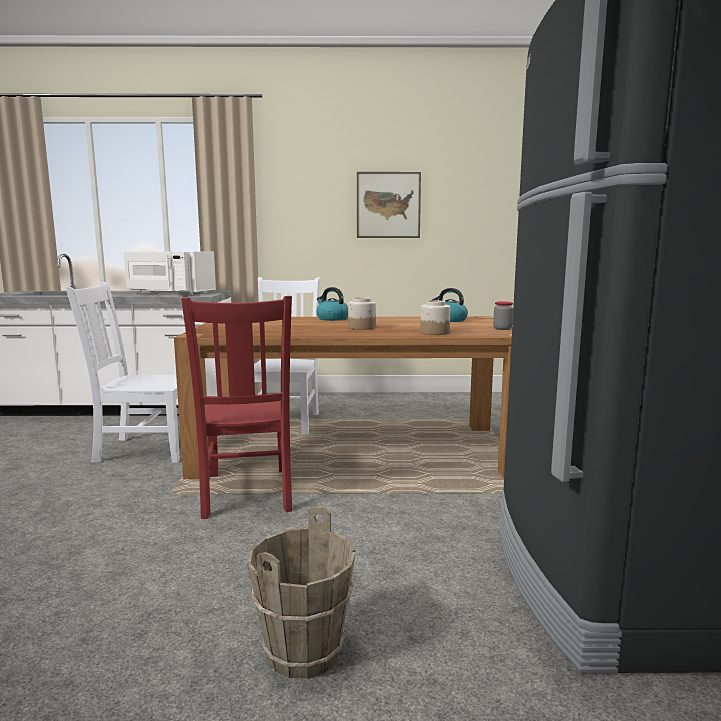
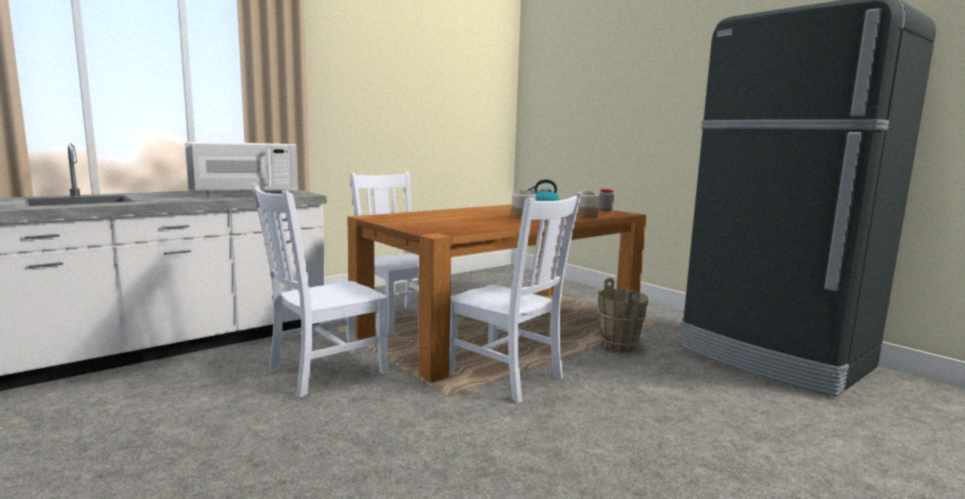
camera: 40 degrees left, 0 degrees up
red chair [181,296,292,519] -> white chair [449,192,582,403]
brown bucket [247,506,356,679] -> brown bucket moved to [598,278,649,352]
kettle [316,287,348,321] -> none
picture [357,172,421,238] -> none

